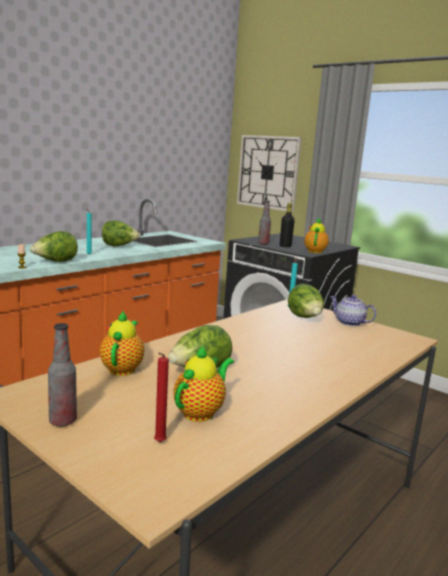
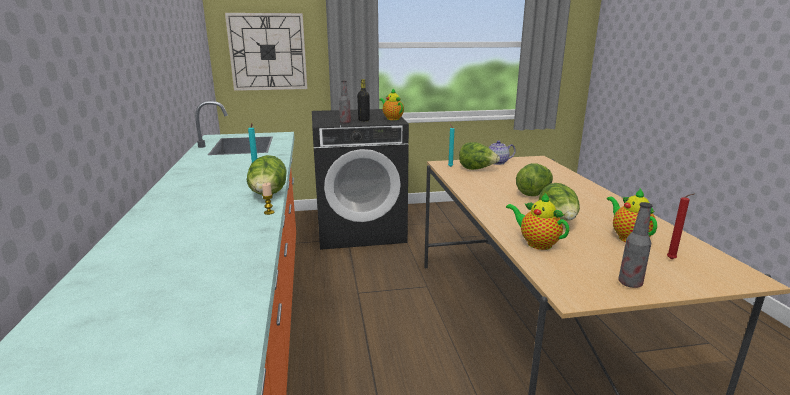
camera: 50 degrees left, 5 degrees up
lettuce [102,221,141,246] -> lettuce moved to [516,163,553,196]

